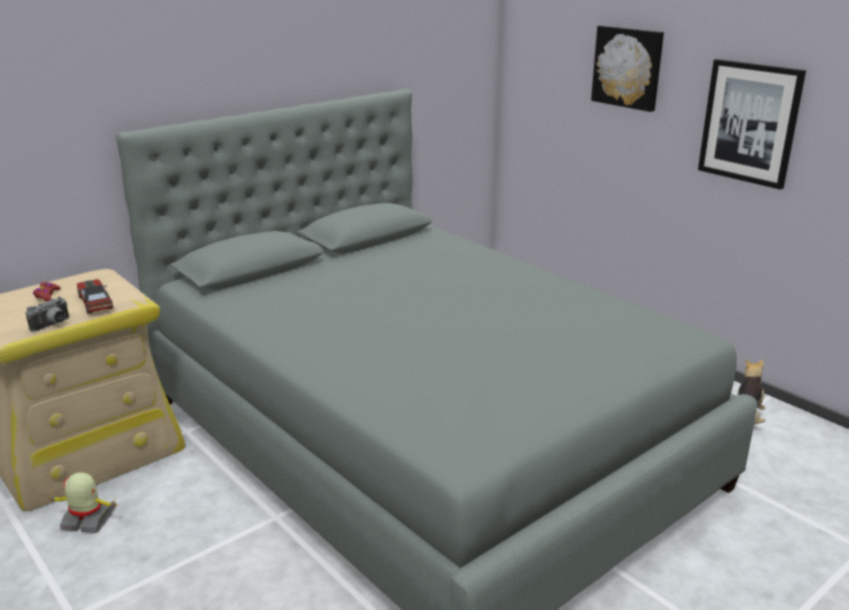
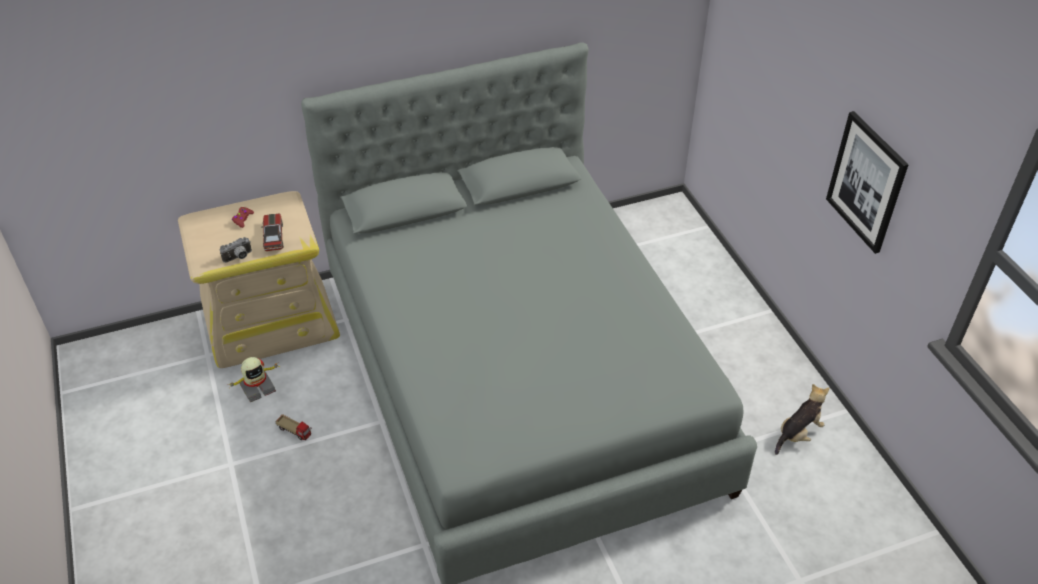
camera: 20 degrees right, 20 degrees up
toy robot [48,472,119,533] -> toy robot turned 120 degrees clockwise [227,357,280,402]
picture [591,25,664,112] -> none
none -> toy truck [275,414,312,440]

